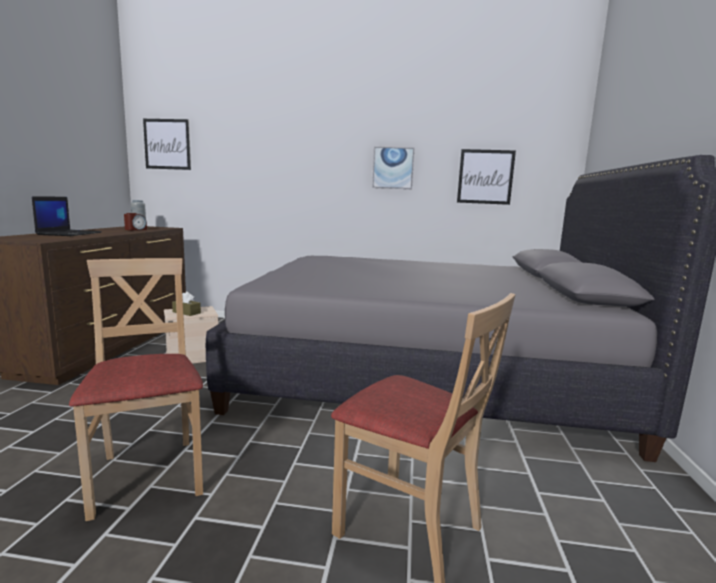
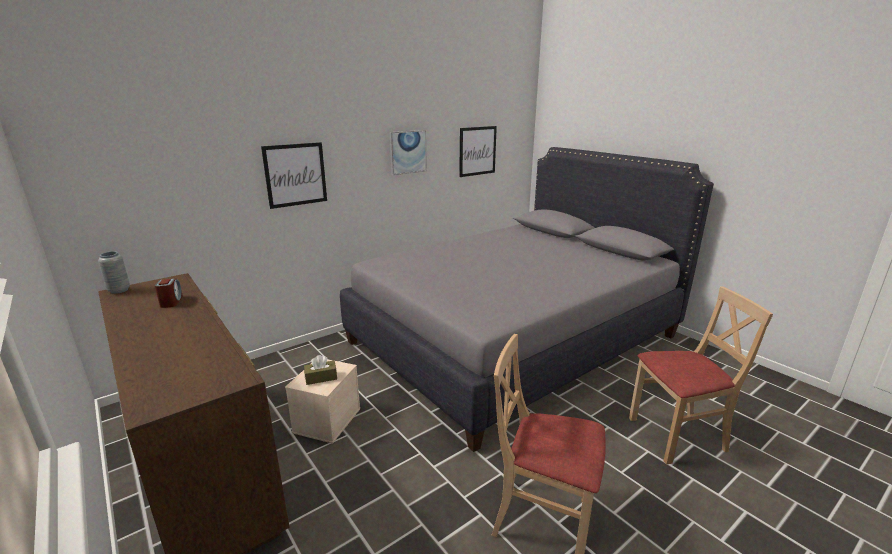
camera: 45 degrees left, 10 degrees up
laptop [32,196,102,236] -> none
picture [143,119,191,170] -> picture moved to [261,142,327,209]

